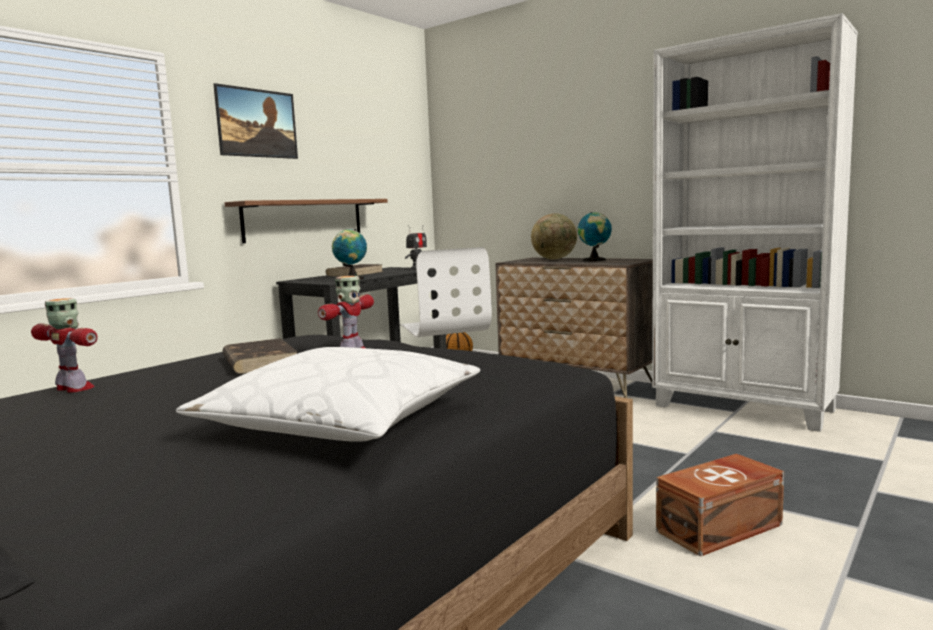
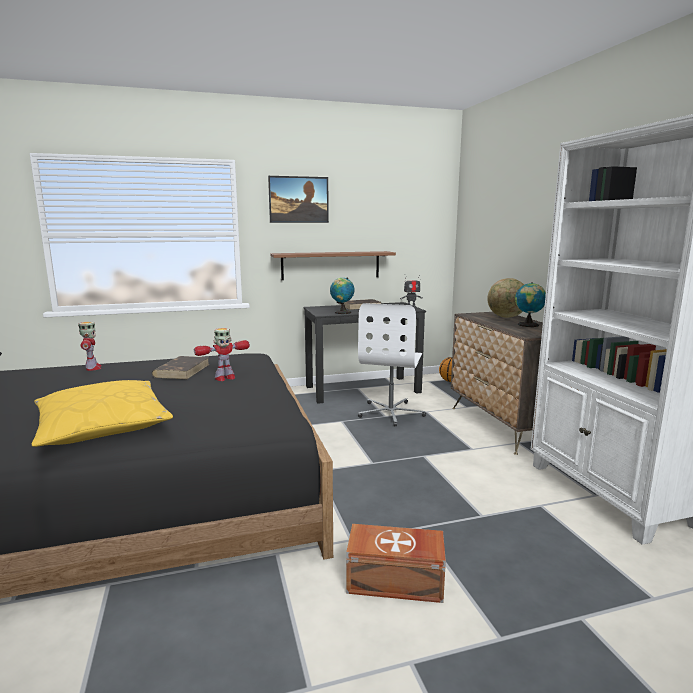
camera: 35 degrees right, 5 degrees up
white pillow [176,347,480,442] -> yellow pillow [32,380,173,447]

